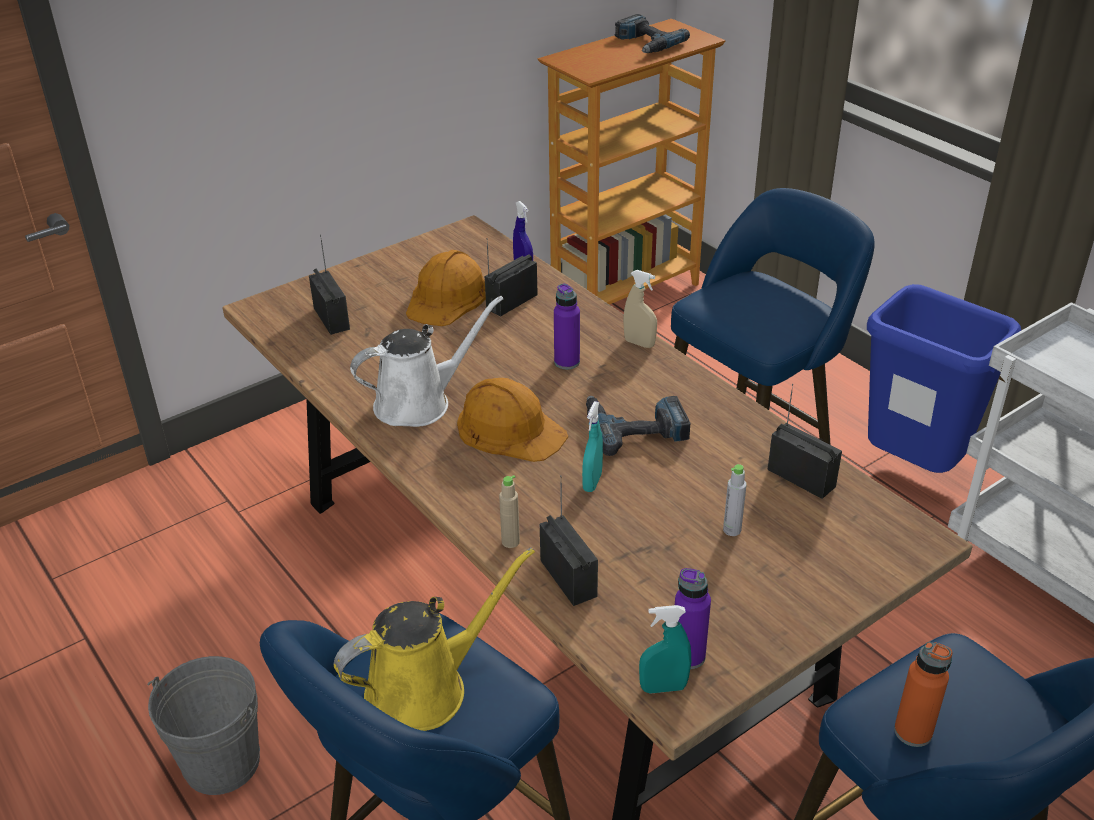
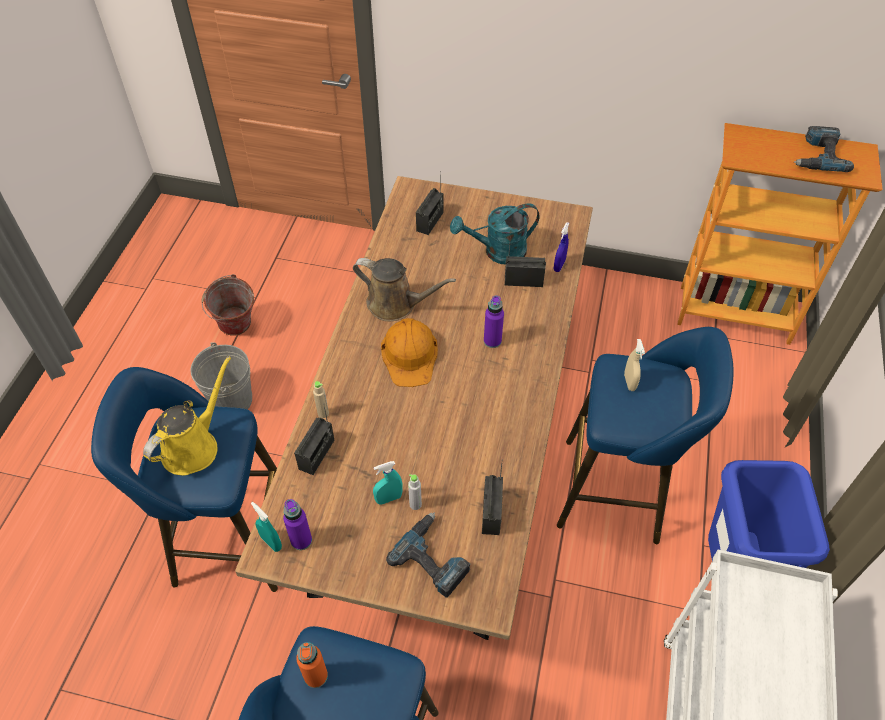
camera: 50 degrees right, 15 degrees up
yellow watering can [334,547,535,731] -> yellow watering can turned 75 degrees counterclockwise [143,356,231,475]
white watering can [350,296,503,427] -> brown watering can [353,258,456,321]
orange hard hat [406,250,486,326] -> turquoise watering can [450,203,540,264]
turquoise spray bottle [582,401,603,492] -> turquoise spray bottle moved to [373,461,403,505]
power drill [586,396,690,456] -> power drill moved to [386,512,471,598]
beige spray bottle [623,270,657,348] -> beige spray bottle moved to [624,339,645,391]
none -> bucket [201,274,254,336]

